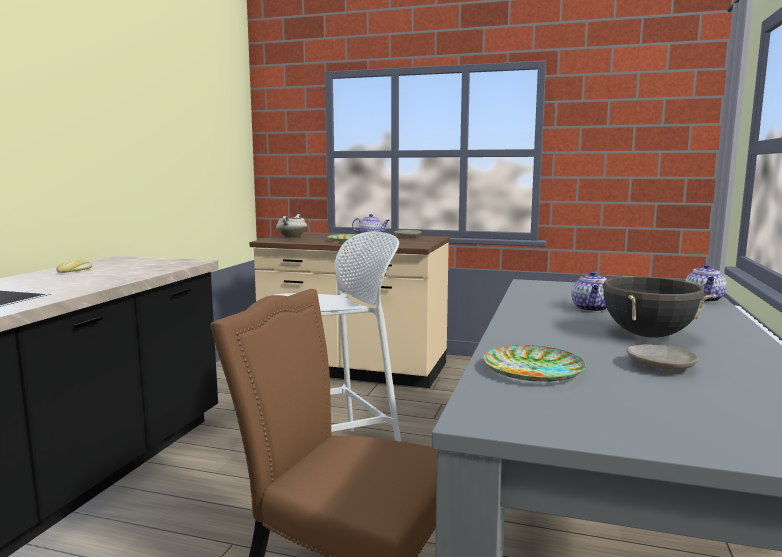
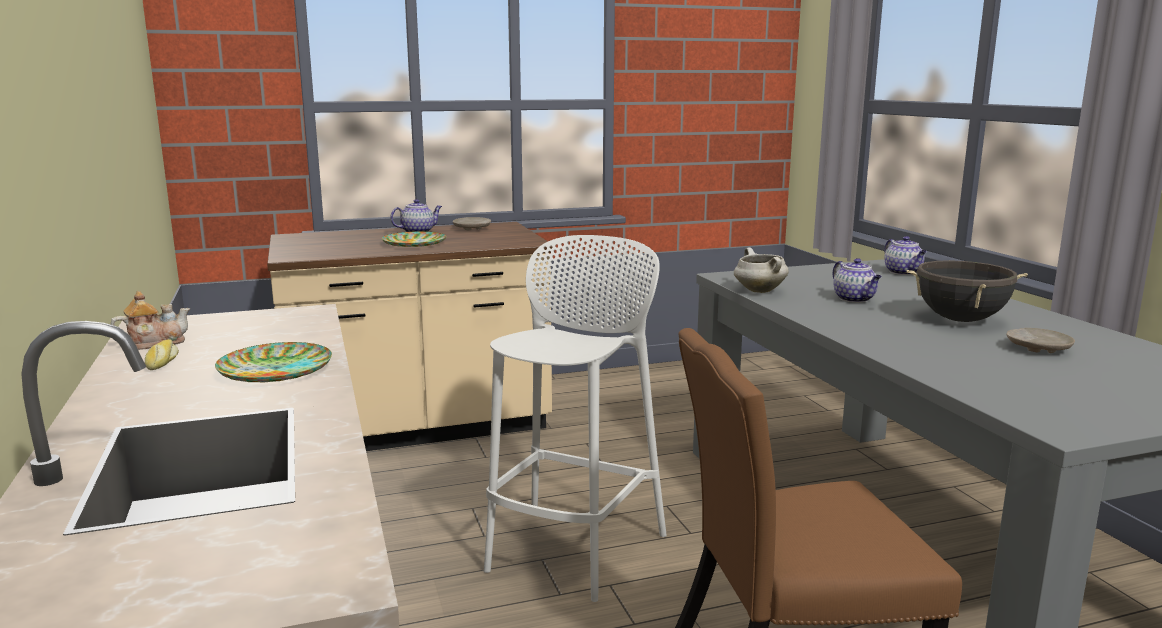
camera: 35 degrees left, 5 degrees up
white cooking pot [276,214,307,238] -> white cooking pot moved to [734,247,789,293]
plate [483,345,586,382] -> plate moved to [215,342,332,382]
none -> teapot [111,291,191,350]

